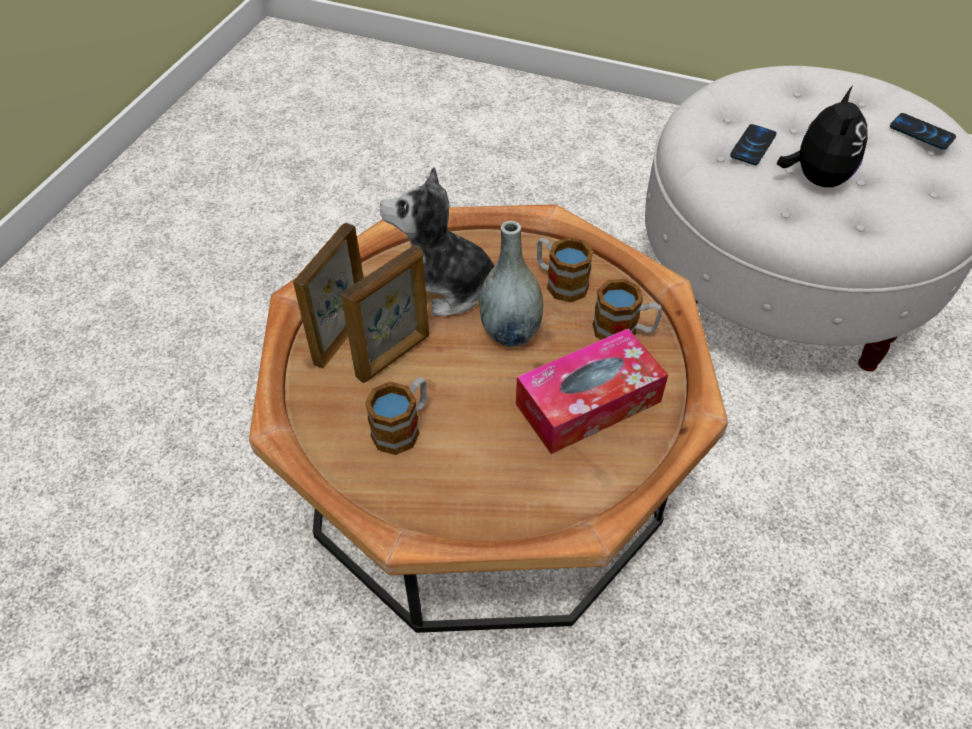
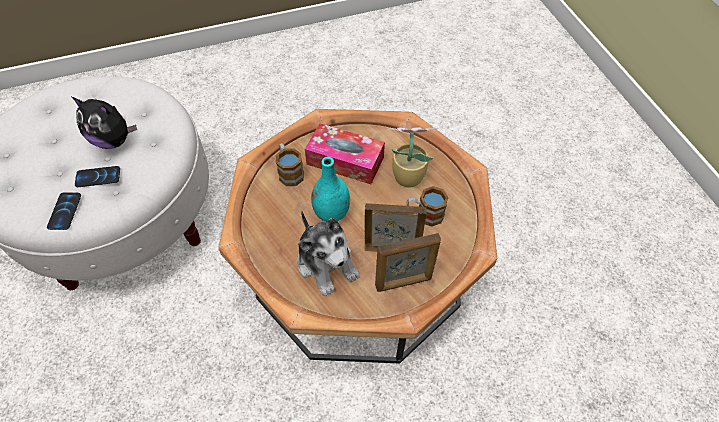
camera: 130 degrees left, 5 degrees up
grey vase [480,221,543,347] -> turquoise vase [311,156,350,222]
mug [537,237,594,303] -> none
plush toy [777,86,868,187] -> plush toy turned 135 degrees counterclockwise [72,97,137,149]
phone [890,113,956,150] -> phone moved to [47,192,81,230]
none -> potted plant [388,128,437,187]

